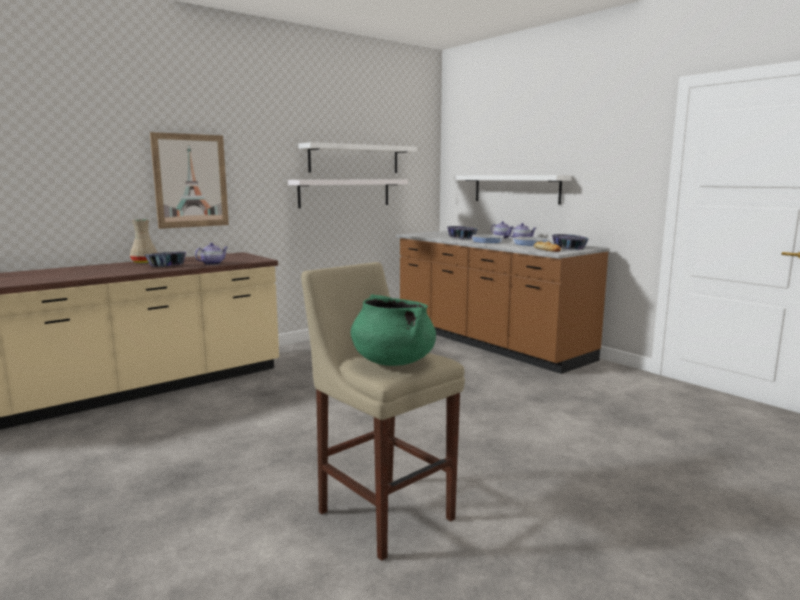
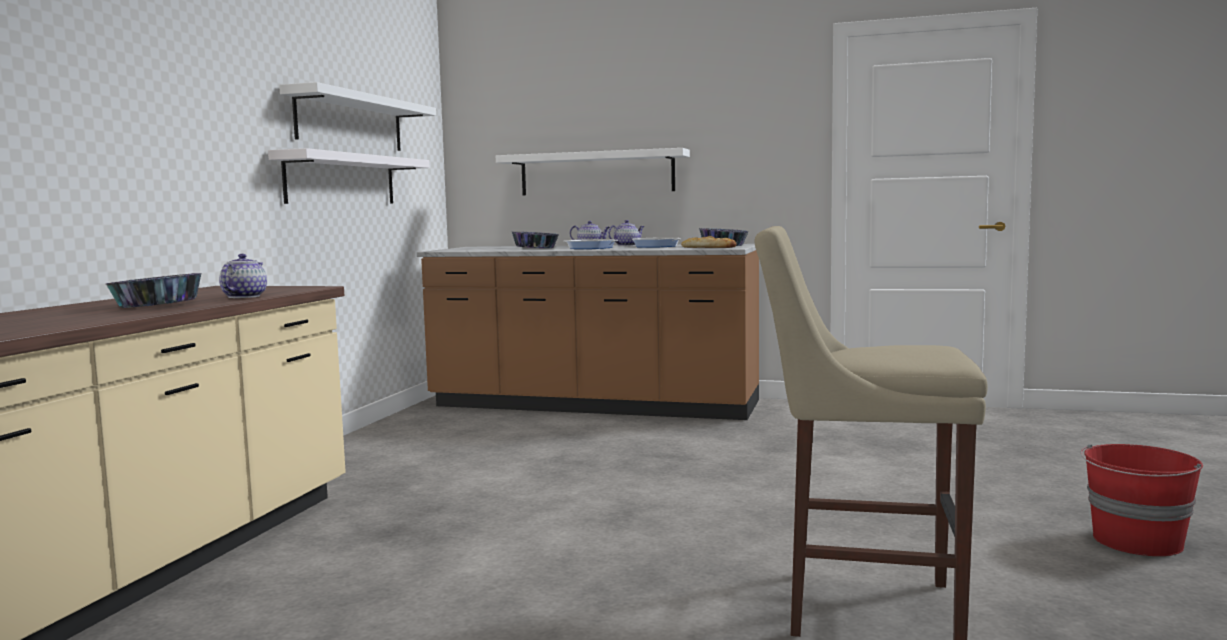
camera: 35 degrees left, 5 degrees down
beige vase [130,219,158,263] -> none
picture [150,132,229,229] -> none
green cooking pot [351,294,436,366] -> none
none -> red bucket [1080,444,1203,556]

